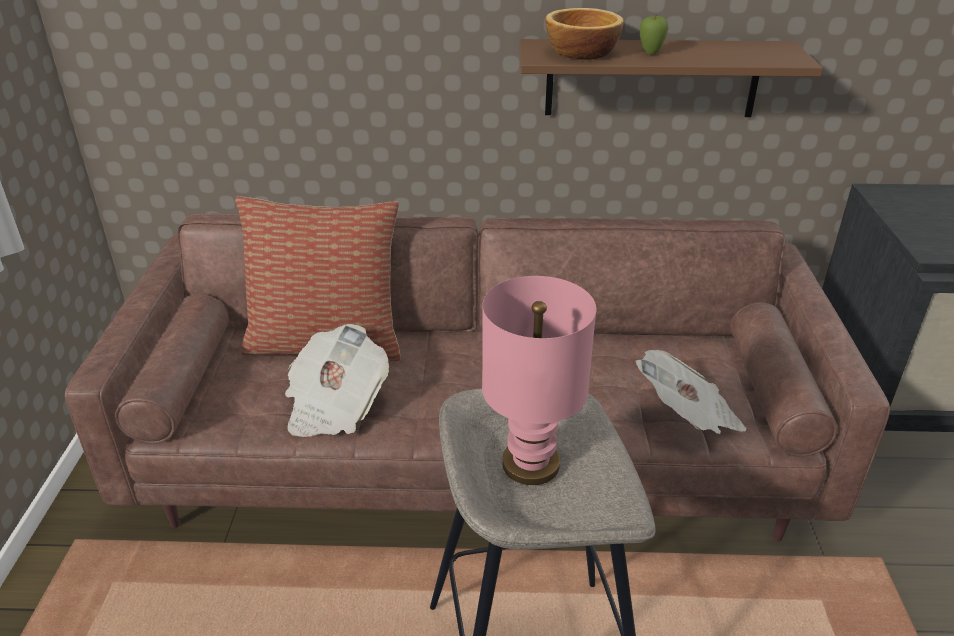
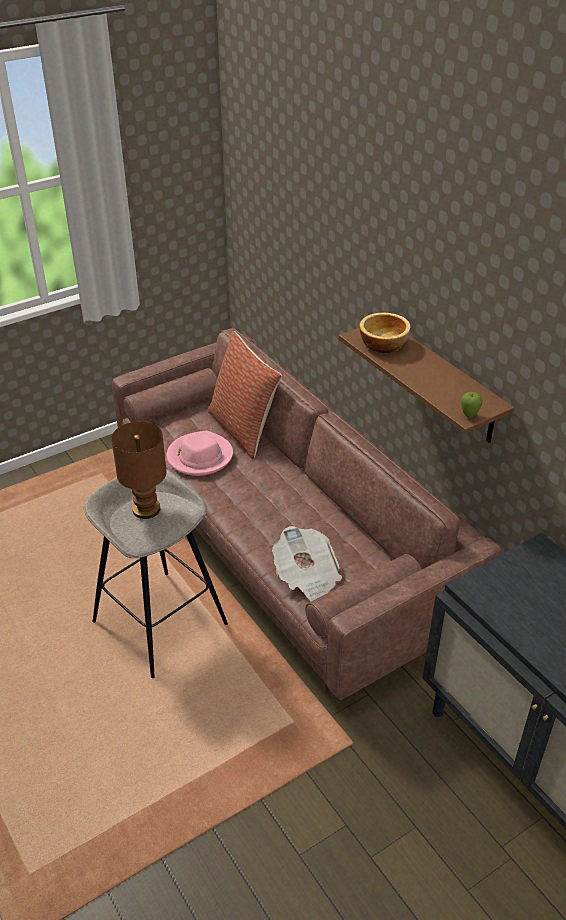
camera: 55 degrees right, 5 degrees up
newspaper [285,324,389,437] -> pink hat [167,431,233,476]
pink table lamp [482,276,596,485] -> brown table lamp [111,421,167,519]
apple [640,16,669,55] -> apple moved to [461,392,483,418]

